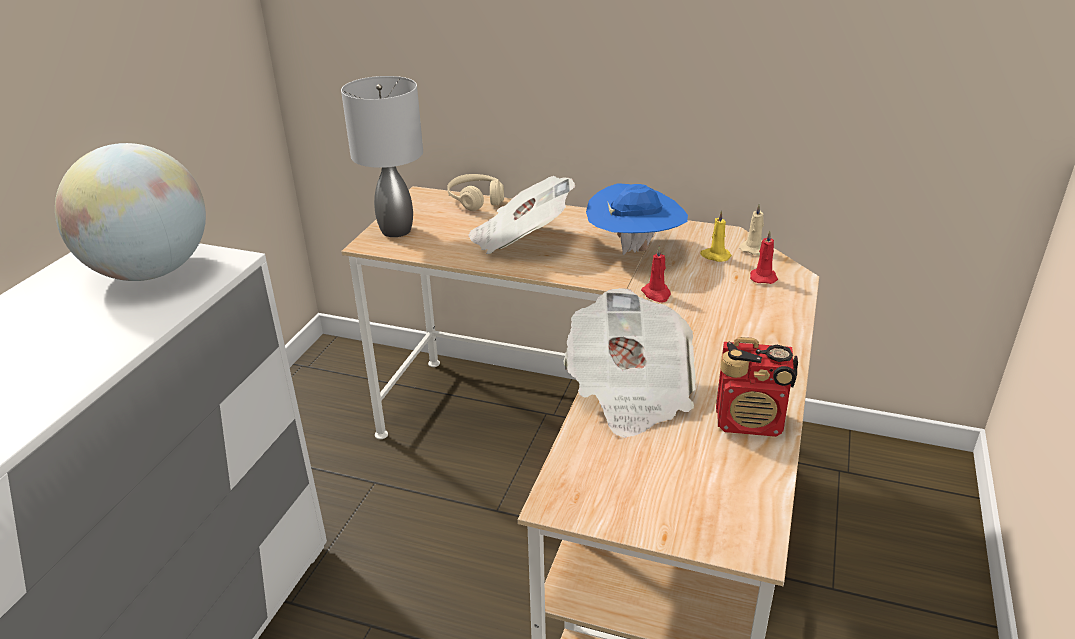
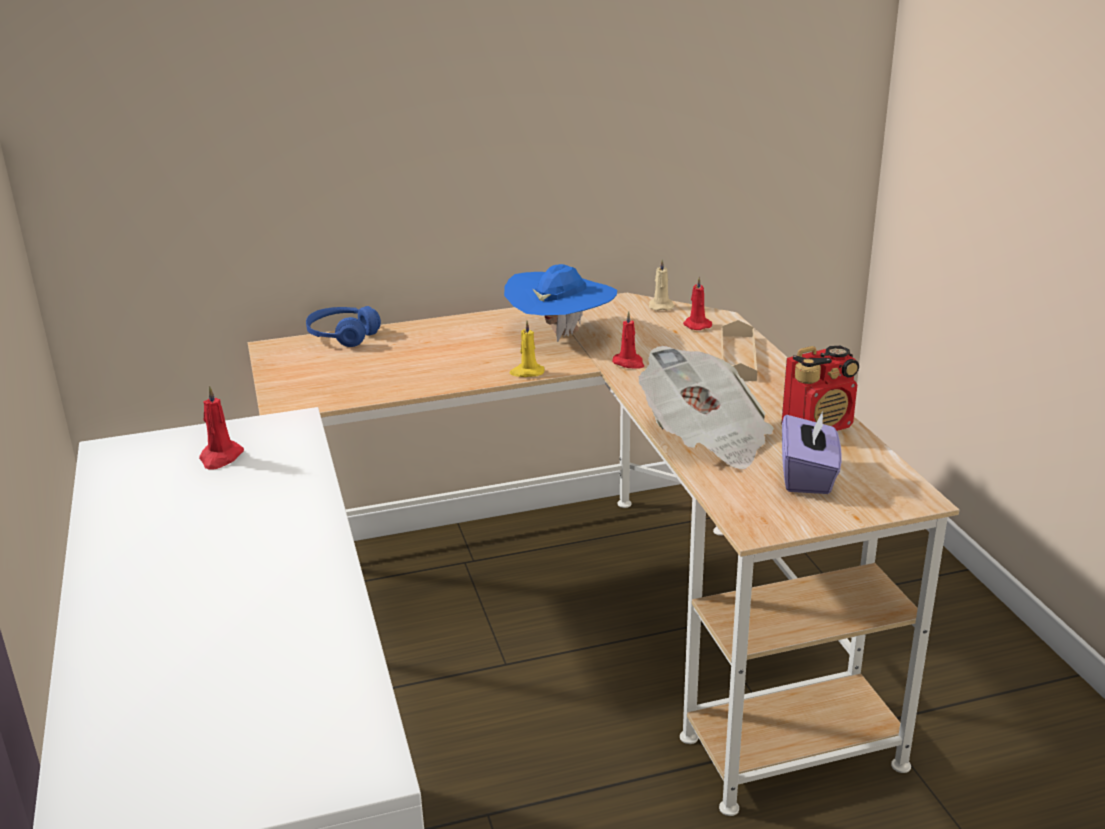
camera: 35 degrees left, 5 degrees down
globe [55,143,206,281] -> red candle [199,385,244,469]
grey table lamp [341,76,423,237] -> none
beige headphones [447,174,504,211] -> blue headphones [306,306,381,347]
newspaper [468,176,575,255] -> none
yellow candle [700,210,732,262] -> yellow candle moved to [510,321,545,377]
none -> beige tray [721,320,757,381]
none -> purple tissue box [782,409,842,494]

